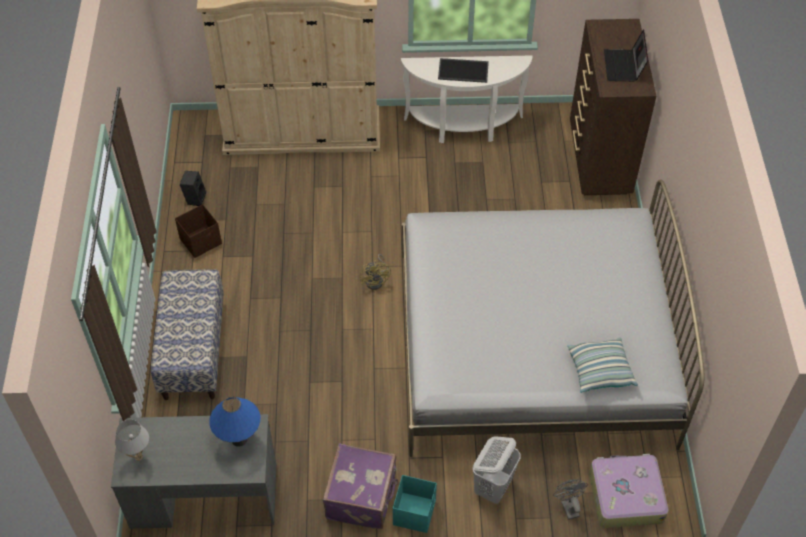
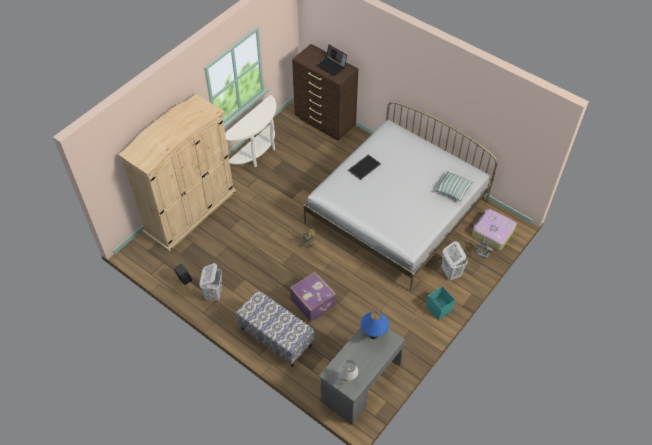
camera: 50 degrees left, 0 degrees up
brown storage box [175,204,222,258] -> white laundry basket [199,263,222,301]
purple suitcase [323,443,399,529] -> purple suitcase moved to [290,272,336,322]
tray [438,58,489,83] -> tray moved to [348,154,381,180]

